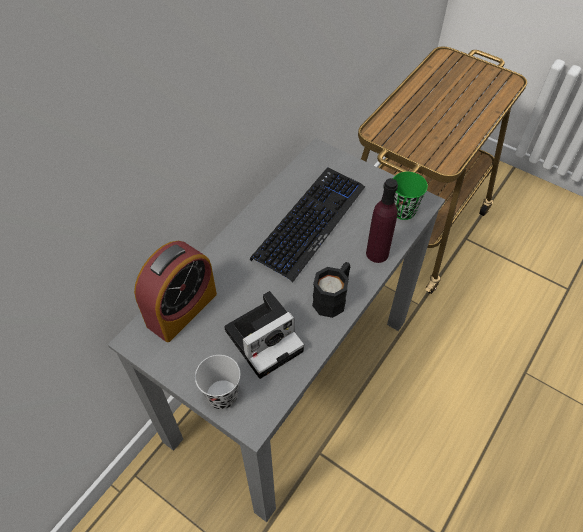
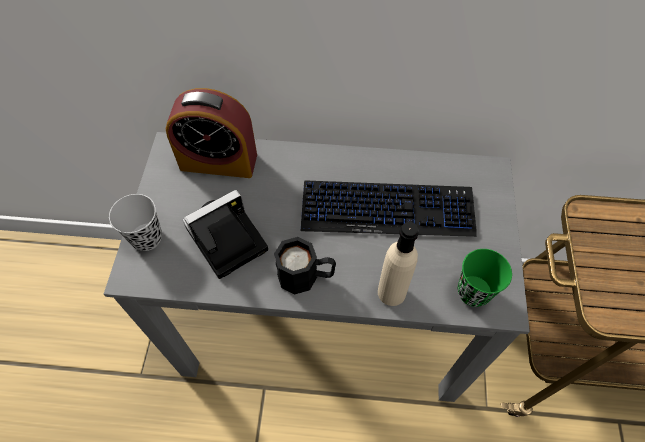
camera: 60 degrees right, 5 degrees up
camera [224,291,304,379] -> camera turned 120 degrees clockwise [182,190,268,279]
purple bottle [366,178,398,263] -> beige bottle [378,222,419,306]

